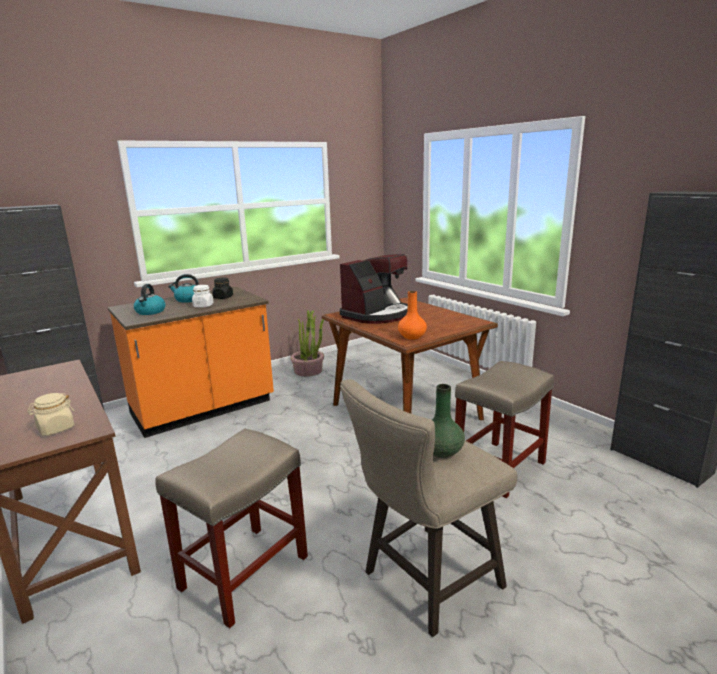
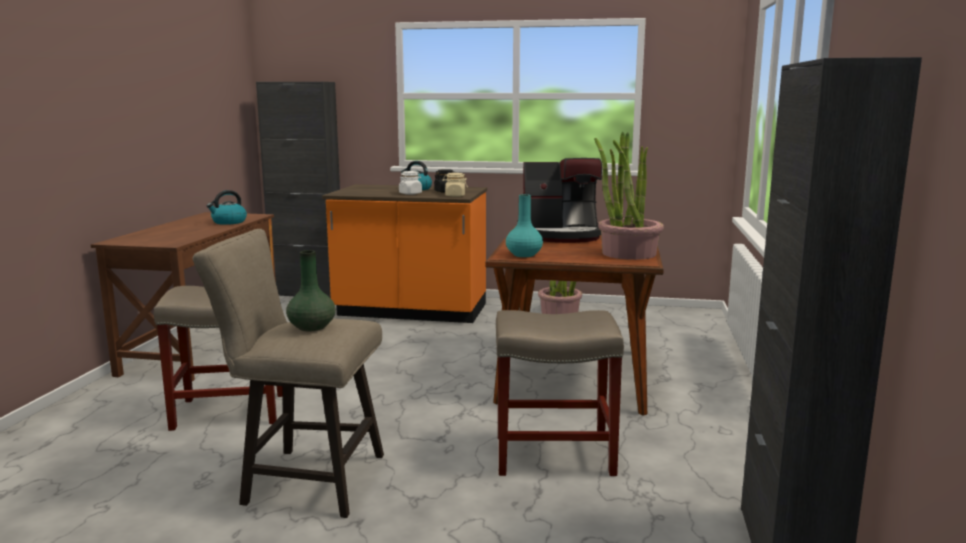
camera: 45 degrees right, 5 degrees down
beige jar [27,393,75,436] -> beige jar moved to [442,173,468,197]
kettle [134,284,166,315] -> kettle moved to [207,190,247,225]
orange vase [398,291,427,340] -> turquoise vase [506,194,543,257]
none -> potted plant [594,132,664,260]

